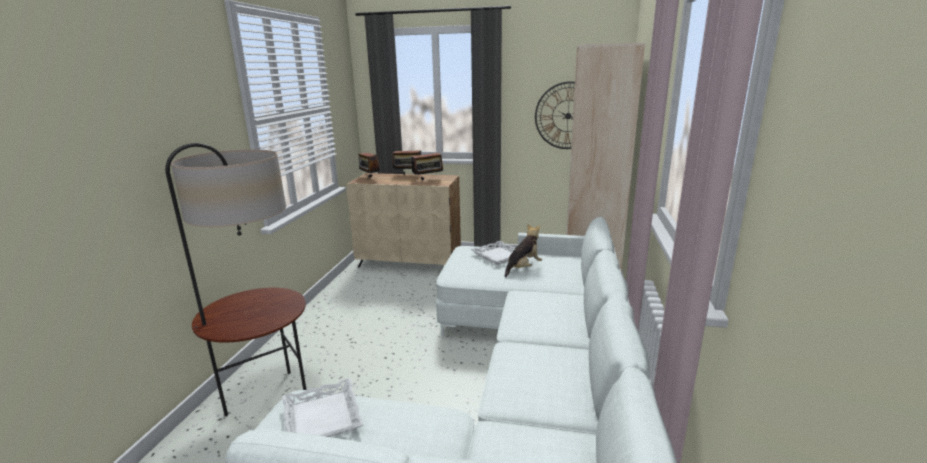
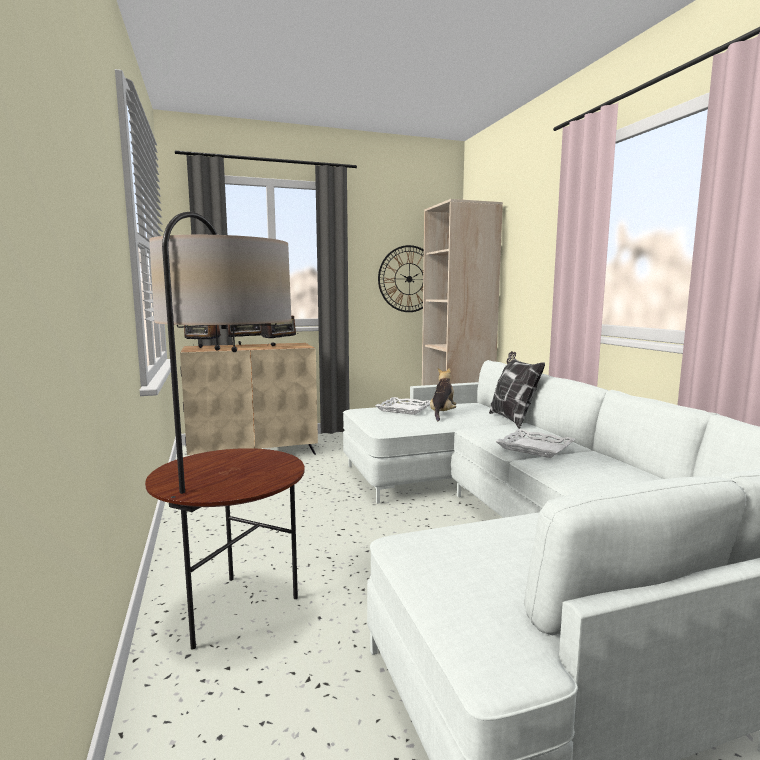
camera: 30 degrees left, 10 degrees down
white tray [282,378,364,437] -> white tray moved to [495,429,576,458]
none -> pillow [489,351,545,429]

